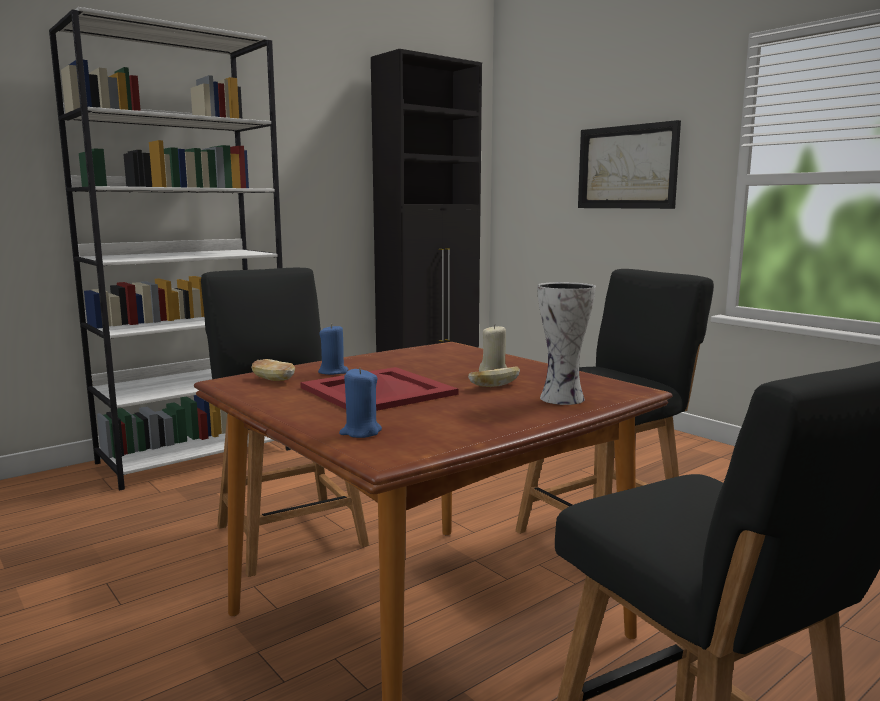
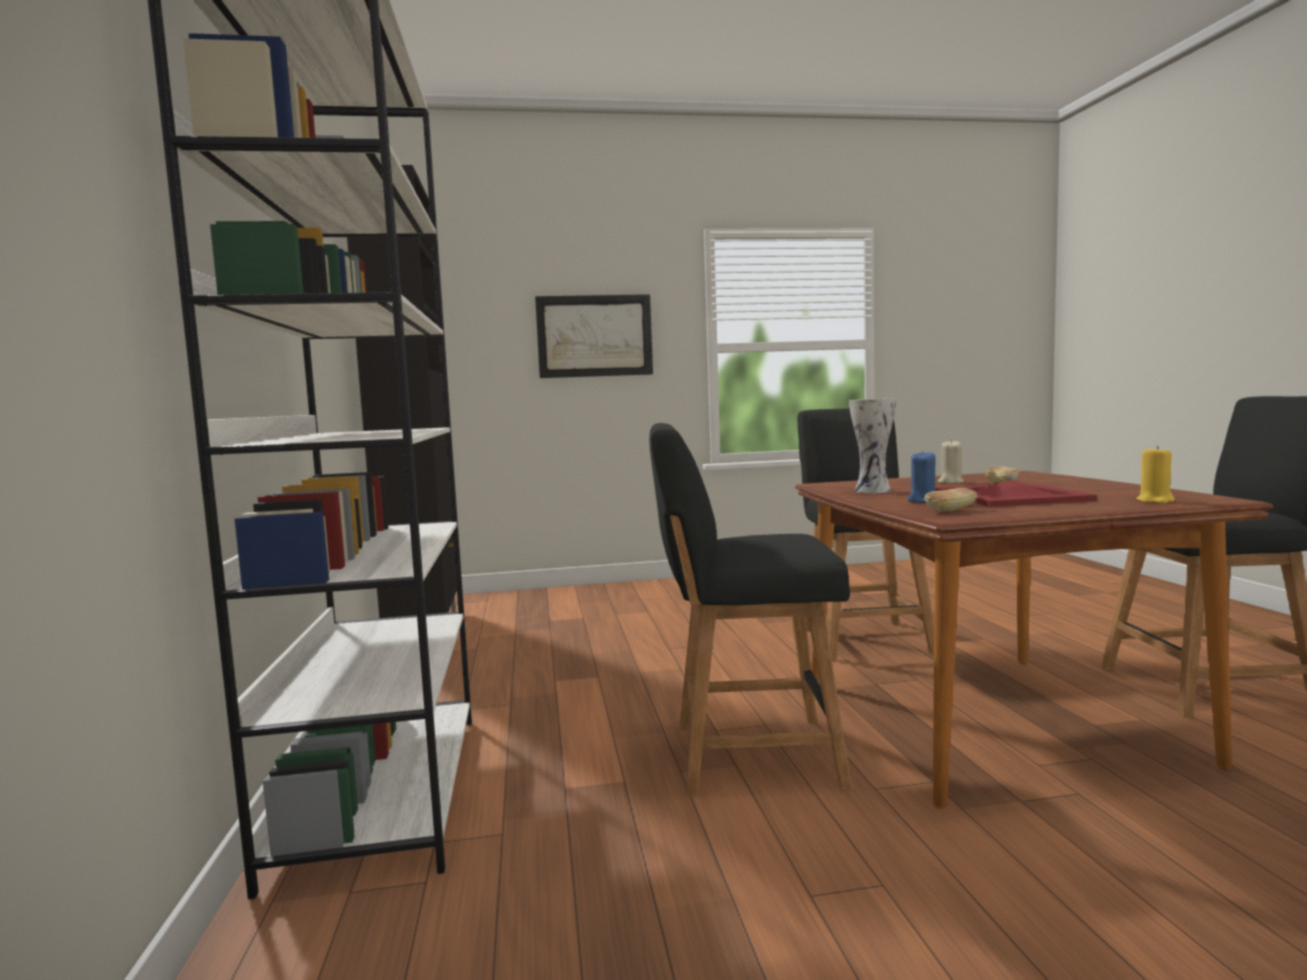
camera: 60 degrees left, 5 degrees down
blue candle [339,368,382,438] -> yellow candle [1137,446,1175,503]
vase [537,282,596,405] -> vase moved to [849,398,896,493]

